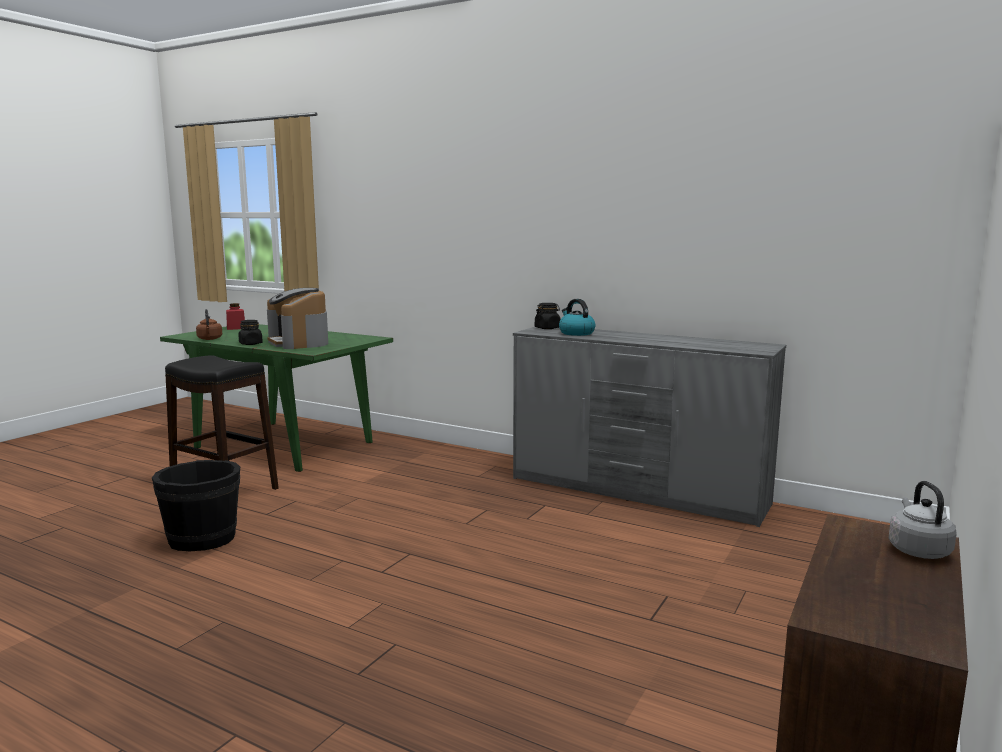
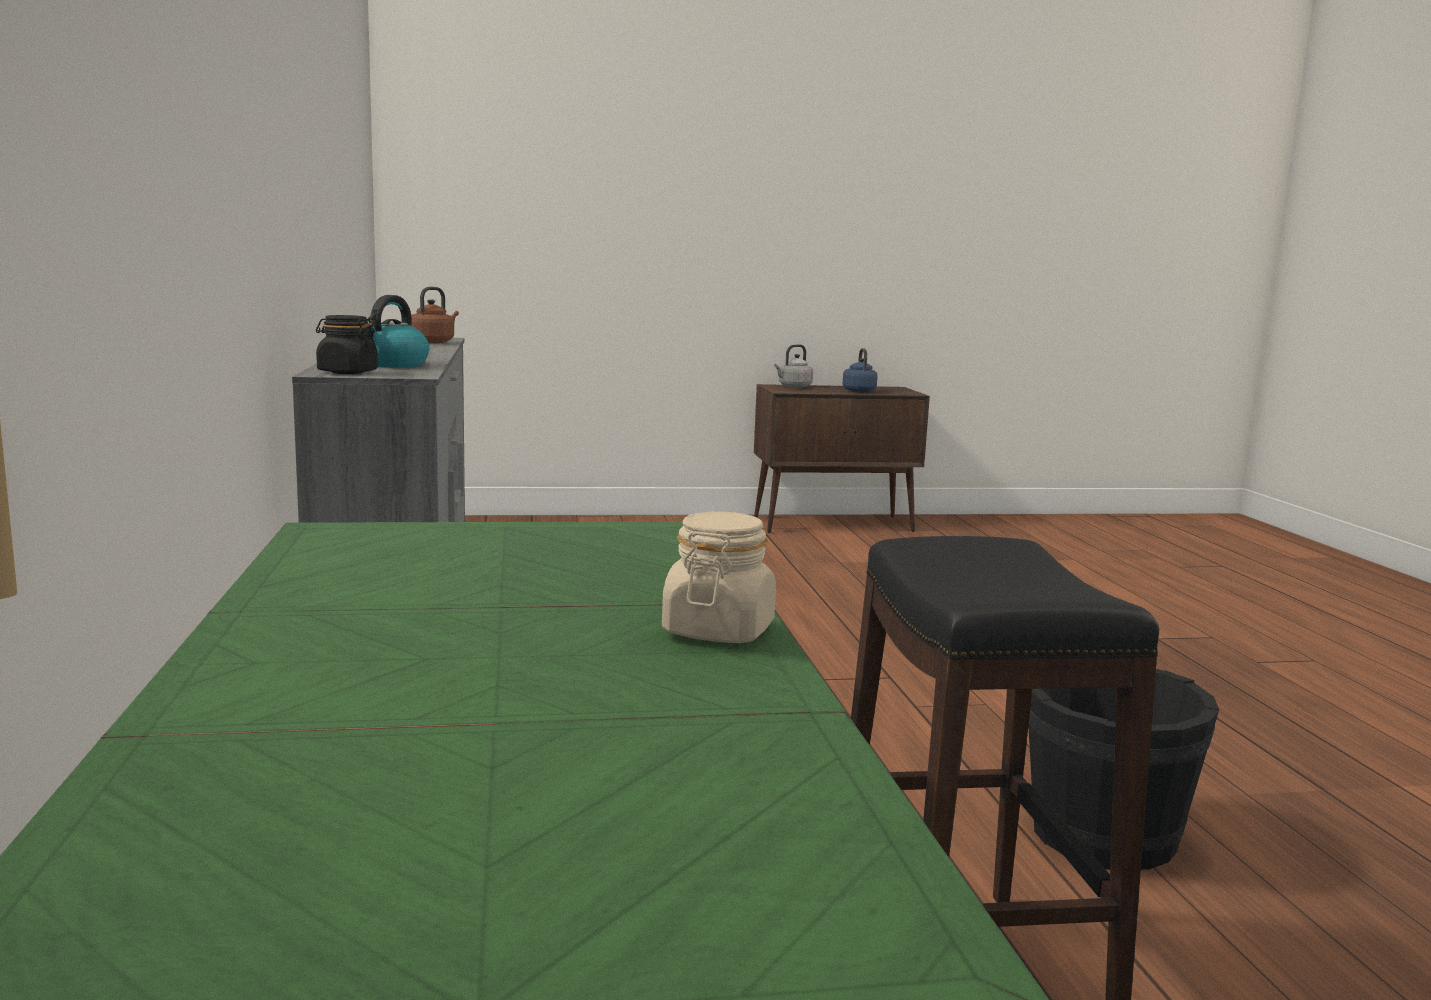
camera: 130 degrees left, 0 degrees up
brown kettle [196,309,222,340] -> brown kettle moved to [411,287,459,343]
red jar [226,303,245,330] -> none
black jar [239,320,263,345] -> beige jar [662,512,776,643]
coffee machine [267,288,328,349] -> none
none -> blue kettle [843,348,878,392]

